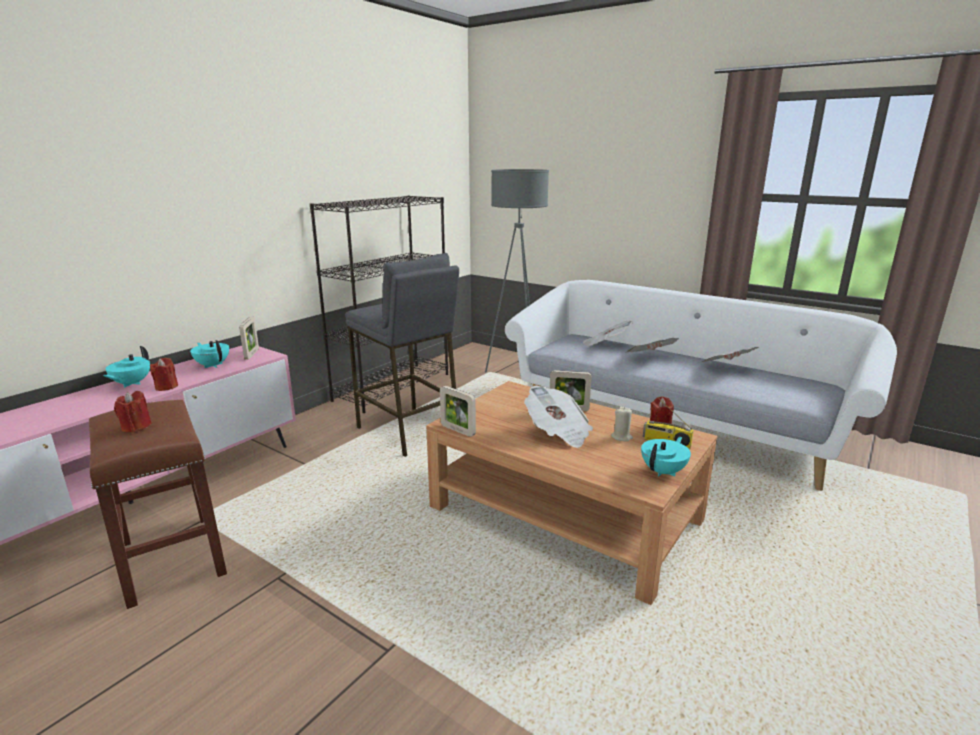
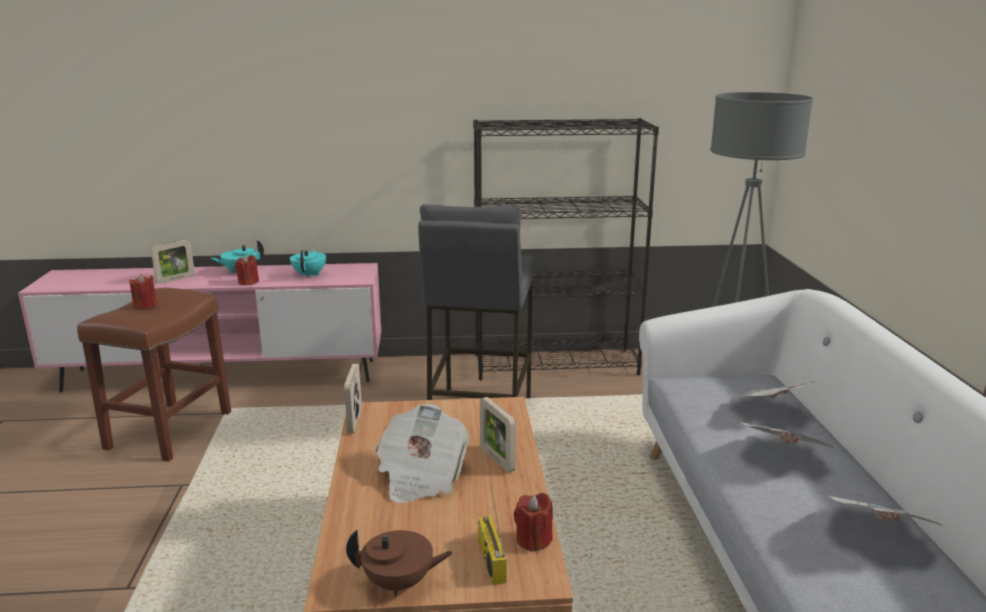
camera: 50 degrees right, 0 degrees up
picture frame [239,317,259,360] -> picture frame moved to [151,240,195,284]
beige candle [611,407,633,442] -> none
turquoise teapot [641,437,691,477] -> brown teapot [346,530,453,596]

